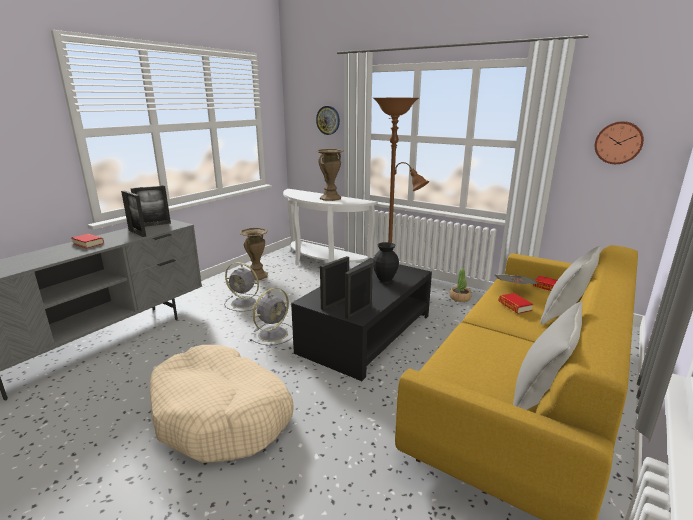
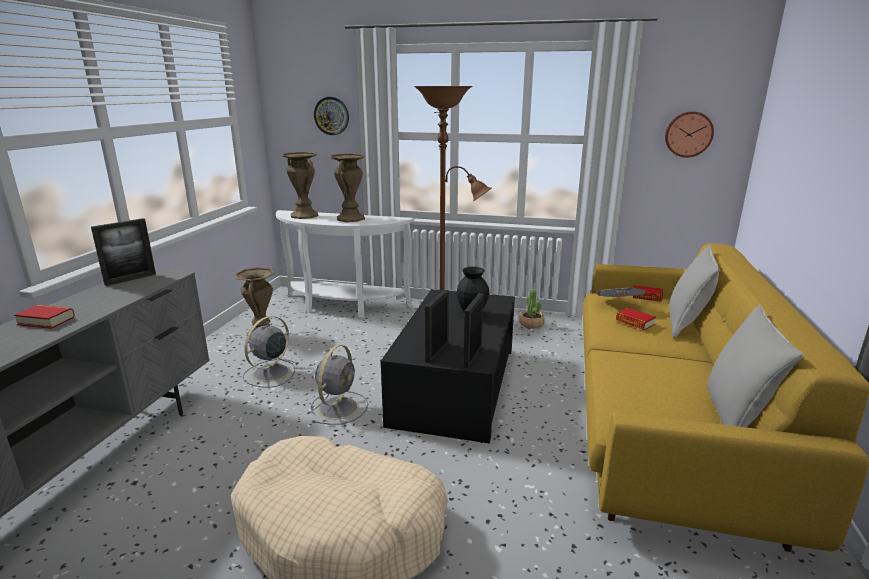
camera: 20 degrees left, 0 degrees up
picture frame [121,191,146,237] -> none
grey fan [224,262,263,312] -> grey fan turned 120 degrees clockwise [243,316,298,387]
none -> brown vase [281,152,319,219]

